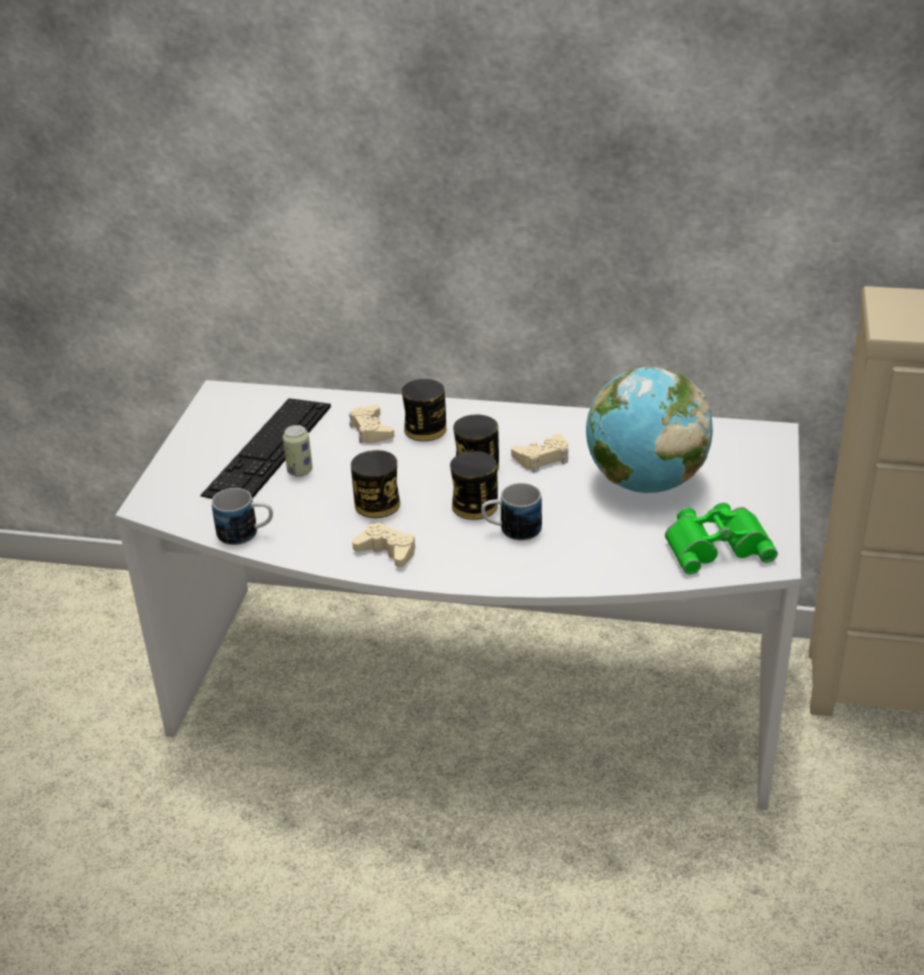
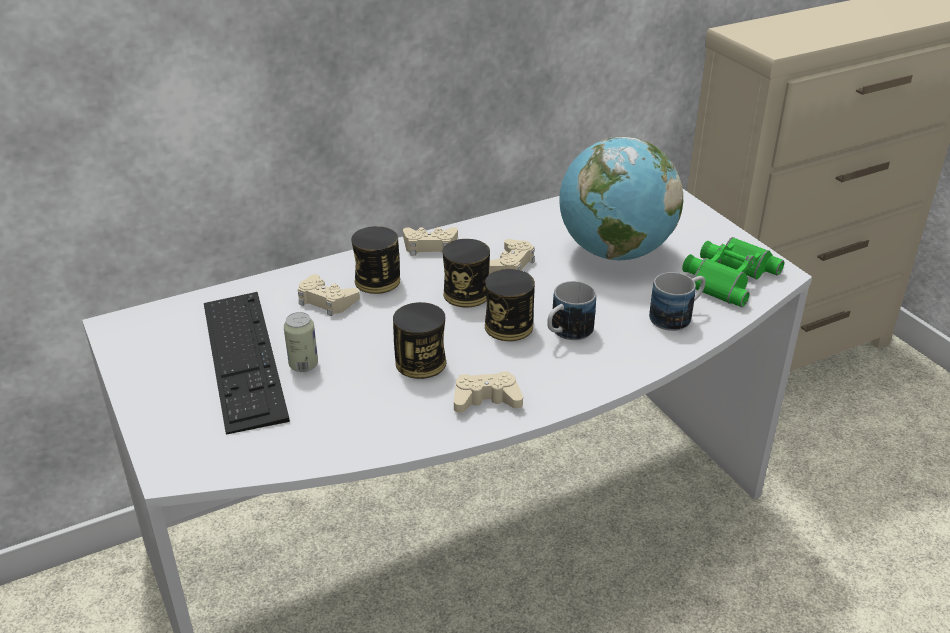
camera: 40 degrees left, 0 degrees up
mug [212,488,273,545] -> mug moved to [649,272,705,331]
none -> beige game controller [403,227,458,256]

